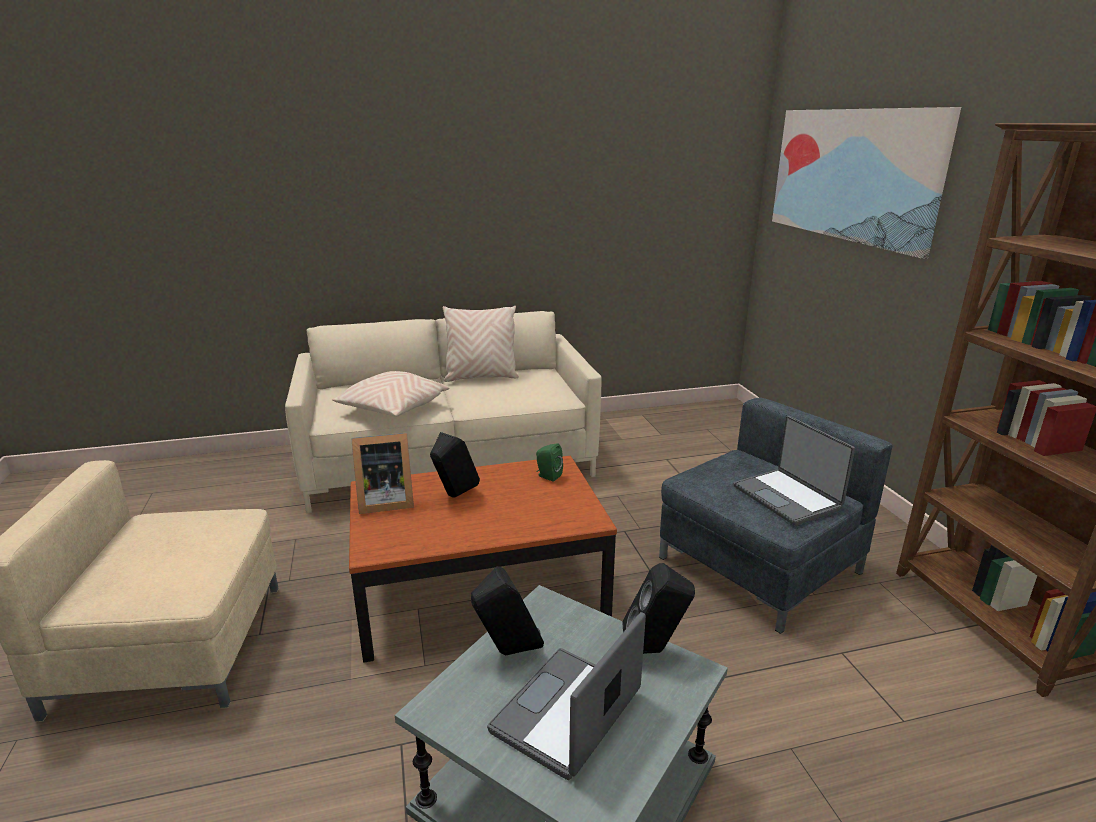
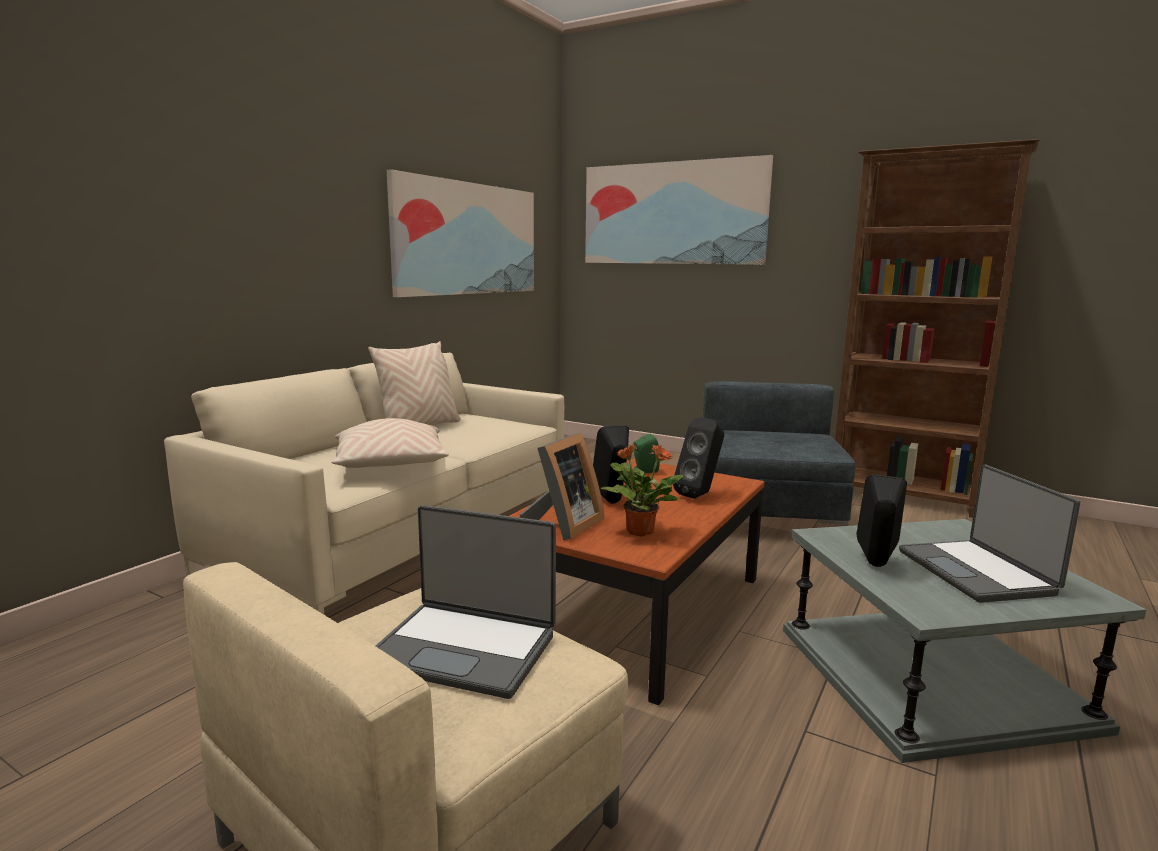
camera: 45 degrees left, 10 degrees down
black speaker [623,563,695,654] -> black speaker moved to [673,417,724,499]
laptop [734,416,855,526] -> laptop moved to [376,505,556,699]
none -> picture [387,169,534,297]
none -> potted plant [601,444,683,537]

